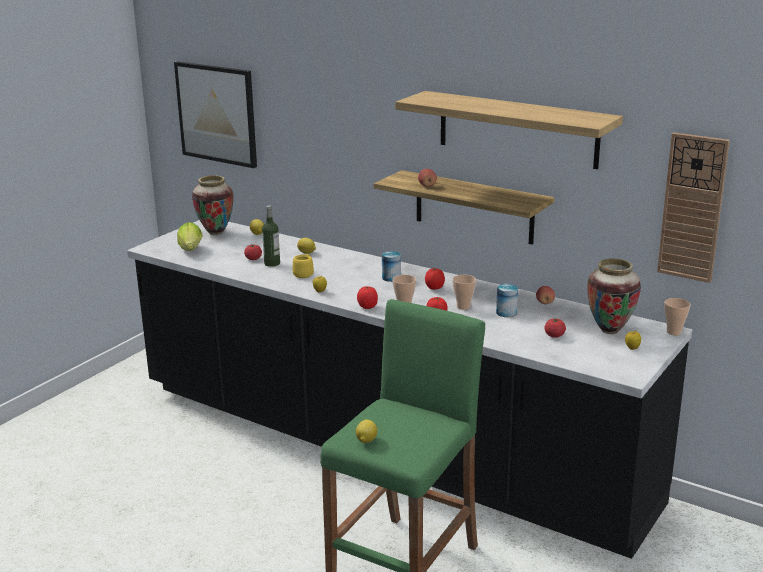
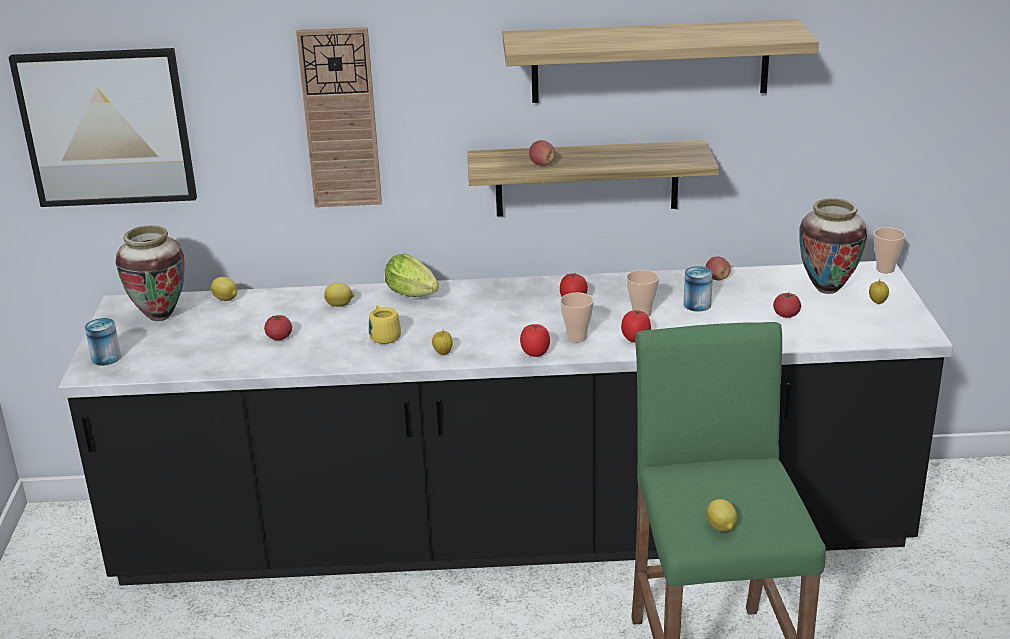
camera: 35 degrees left, 5 degrees up
lettuce [177,222,203,251] -> lettuce moved to [385,254,439,297]
bottle [262,205,280,267] -> none
can [382,251,401,282] -> can moved to [85,318,121,366]
wall clock [657,132,730,283] -> wall clock moved to [296,27,382,207]

